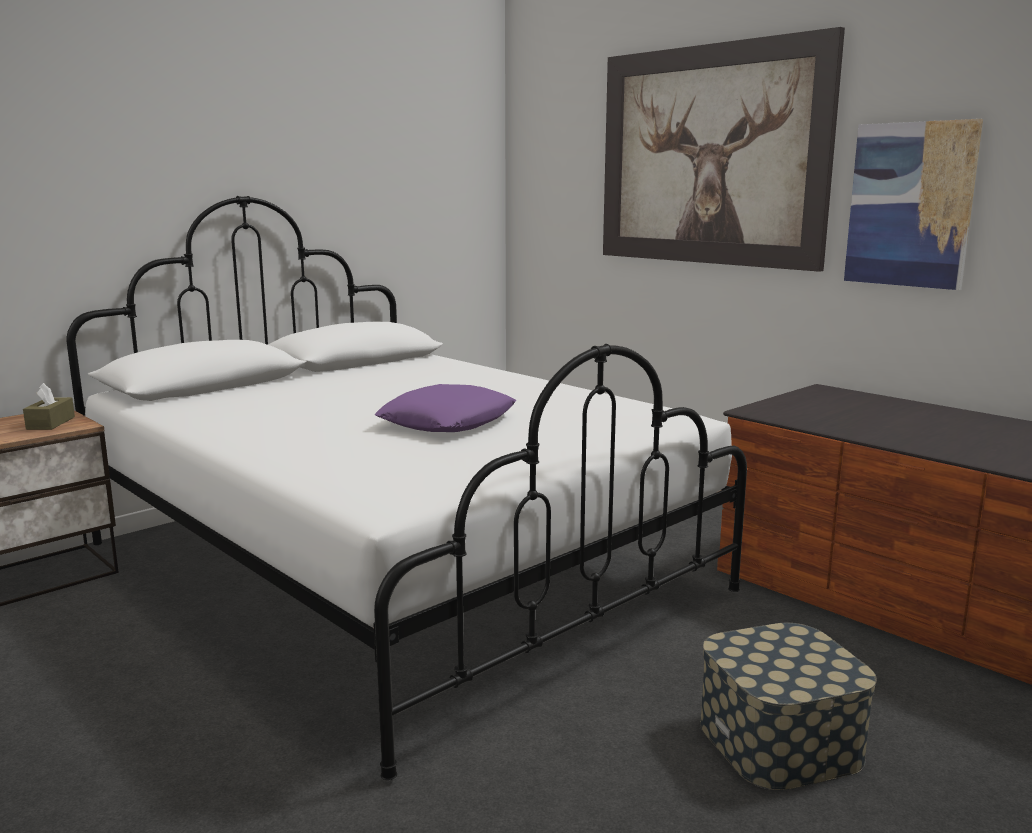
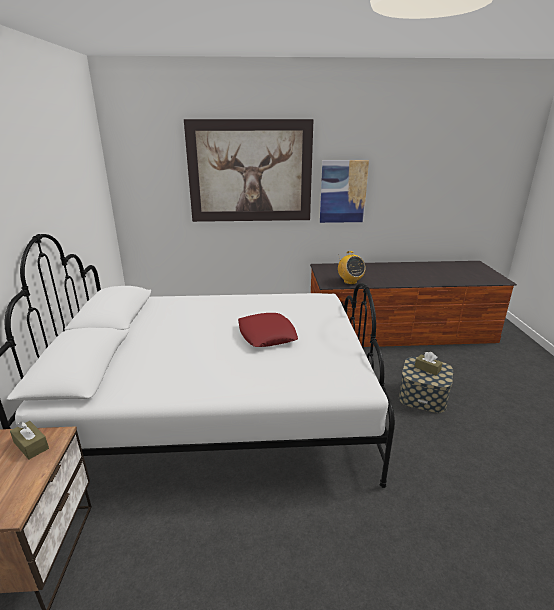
camera: 50 degrees left, 10 degrees up
purple pillow [374,384,516,432] -> red pillow [238,313,298,347]
none -> radio [338,251,366,284]
none -> brown tissue box [415,352,443,375]

